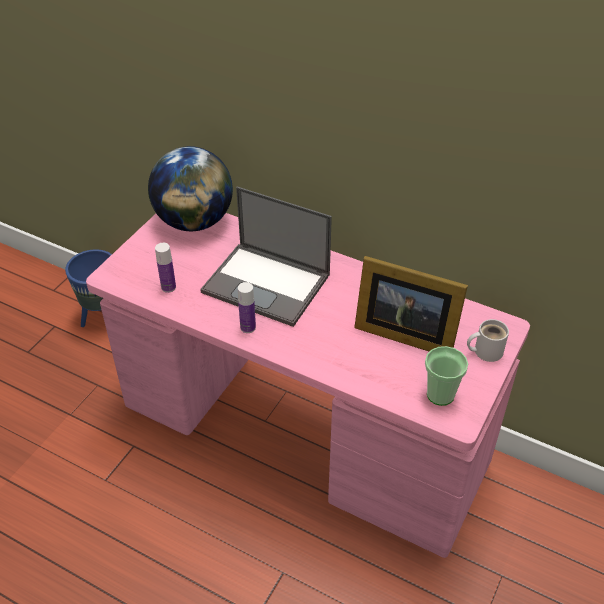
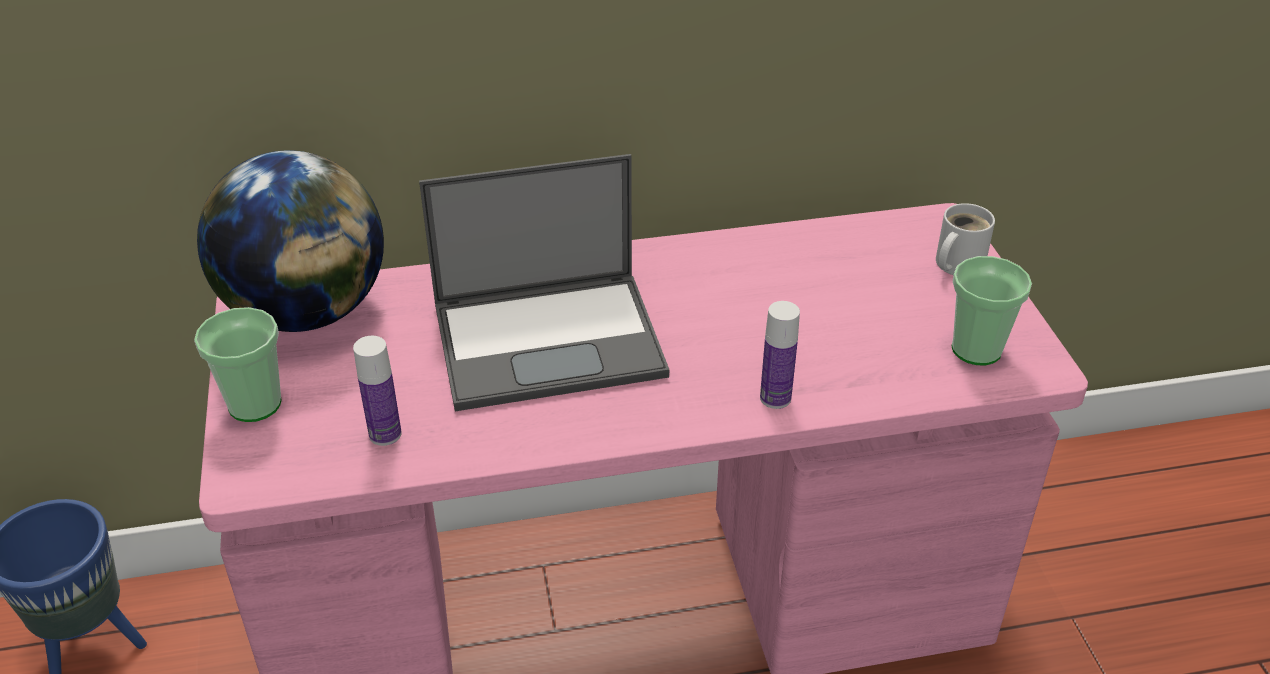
camera: 40 degrees left, 5 degrees down
bottle [238,282,256,333] -> bottle moved to [760,301,800,409]
picture frame [354,256,468,352] -> none
none -> cup [194,307,281,422]

